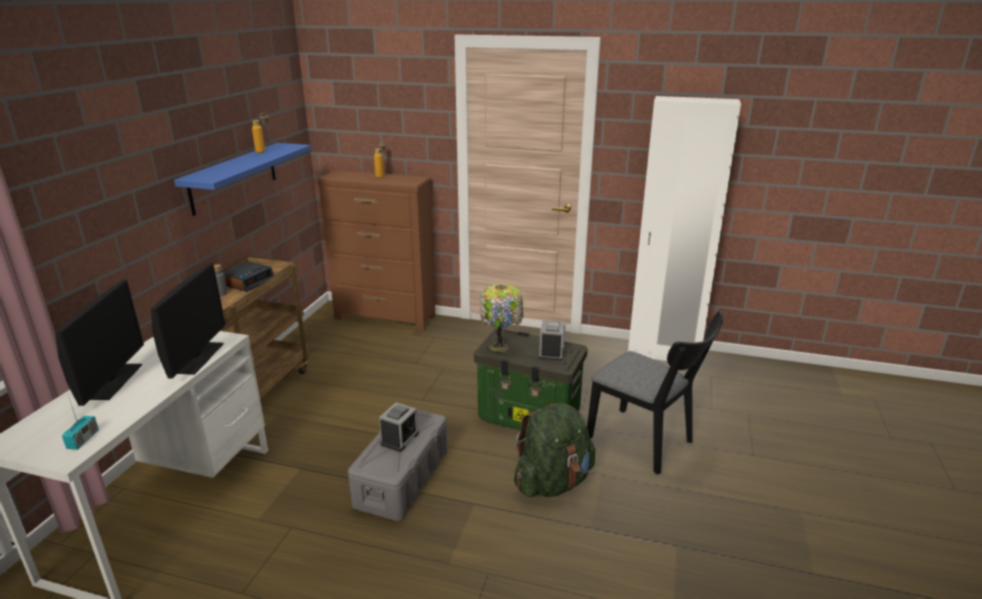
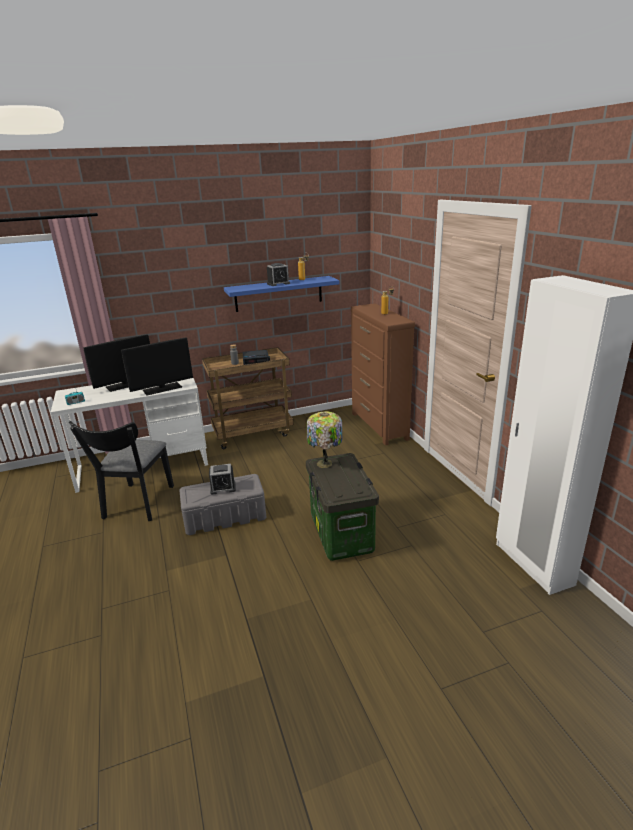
camera: 55 degrees right, 0 degrees up
green backpack [514,403,595,497] -> none
alarm clock [539,320,565,361] -> alarm clock moved to [267,263,290,286]
black chair [587,311,723,475] -> black chair moved to [69,421,174,521]

